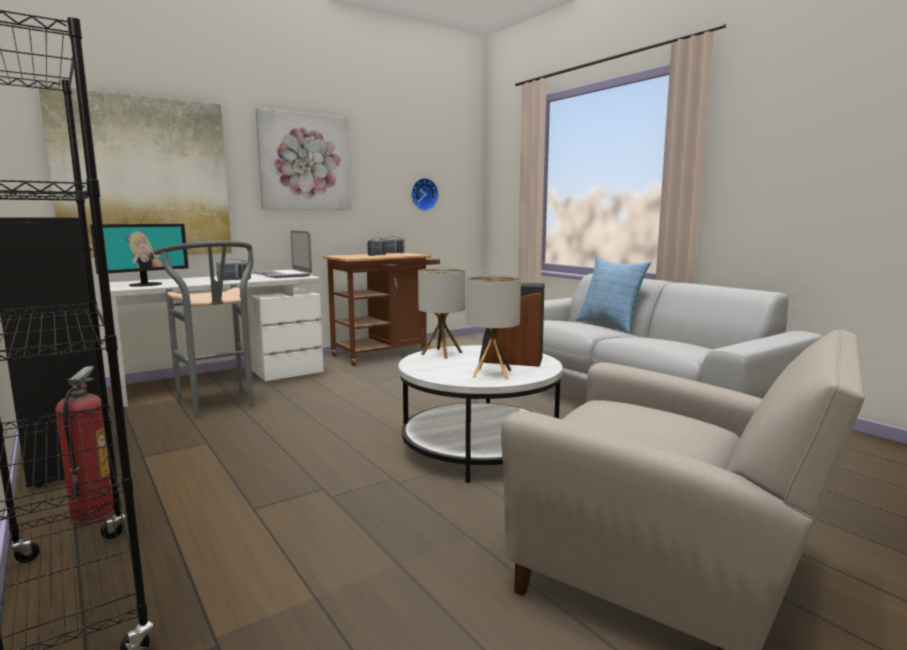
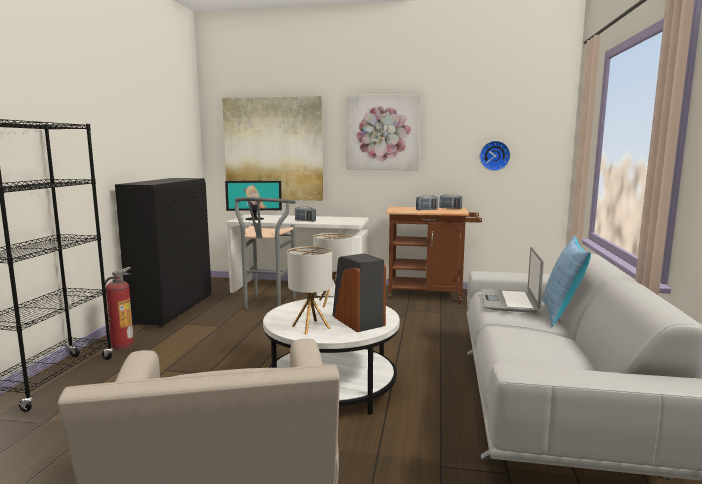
camera: 45 degrees right, 0 degrees up
laptop [254,231,312,278] -> laptop moved to [481,247,544,313]

